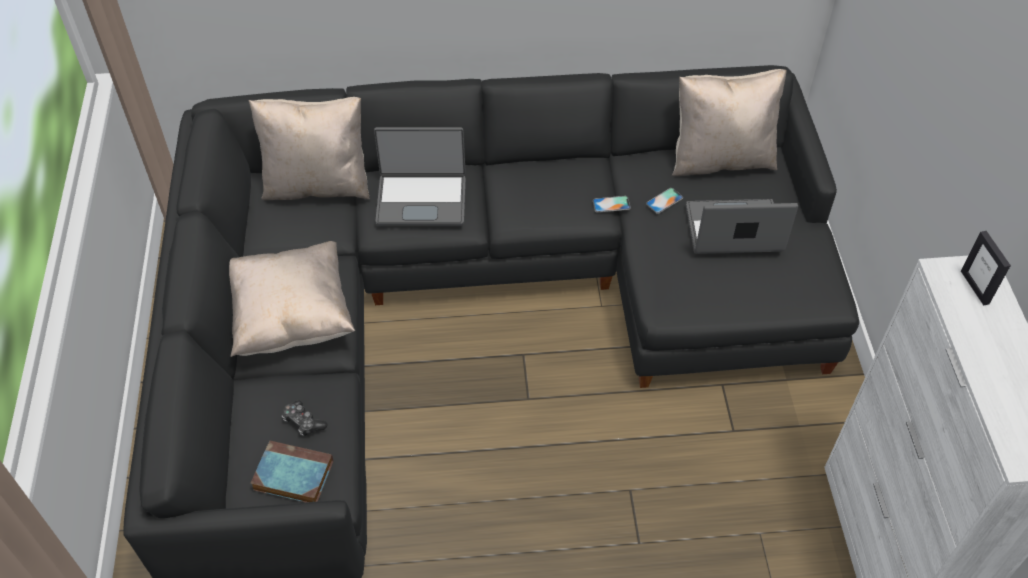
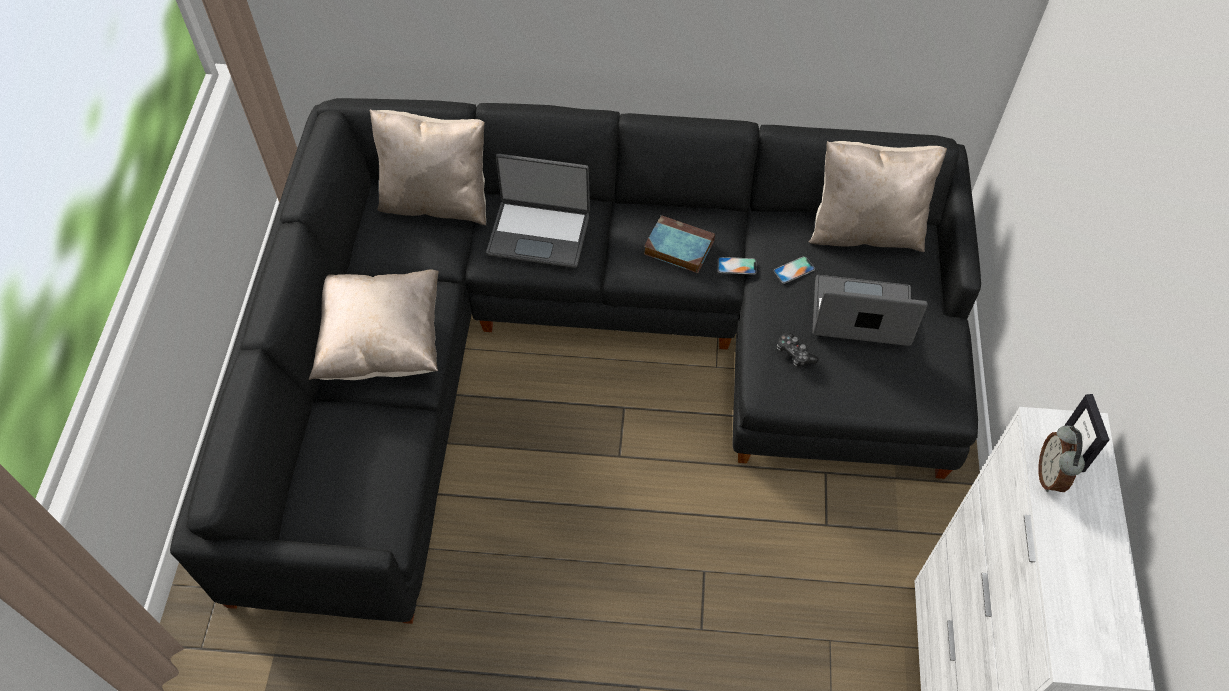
camera: 10 degrees right, 5 degrees up
book [251,440,333,502] -> book moved to [644,215,715,273]
game controller [282,400,327,436] -> game controller moved to [777,332,818,367]
none -> alarm clock [1038,426,1085,492]

